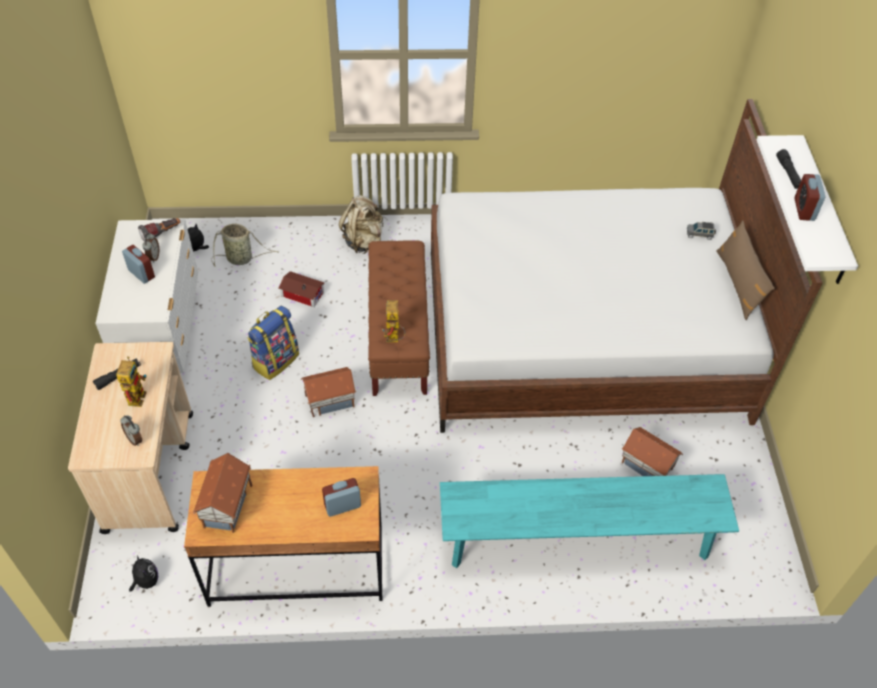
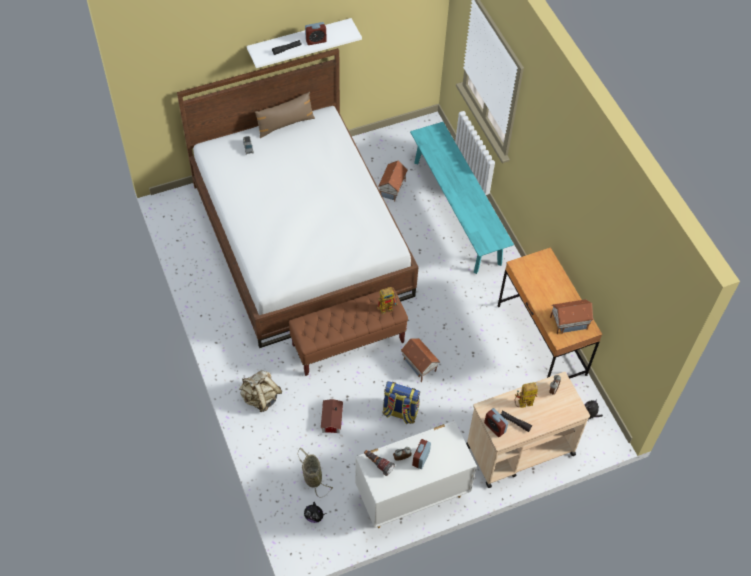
camera: 110 degrees left, 5 degrees up
alarm clock [322,478,361,517] -> alarm clock moved to [484,408,508,437]

